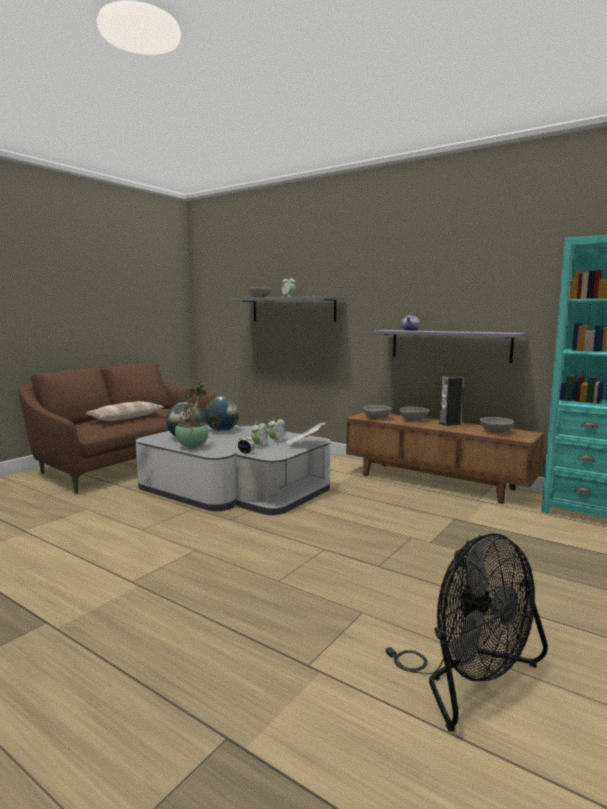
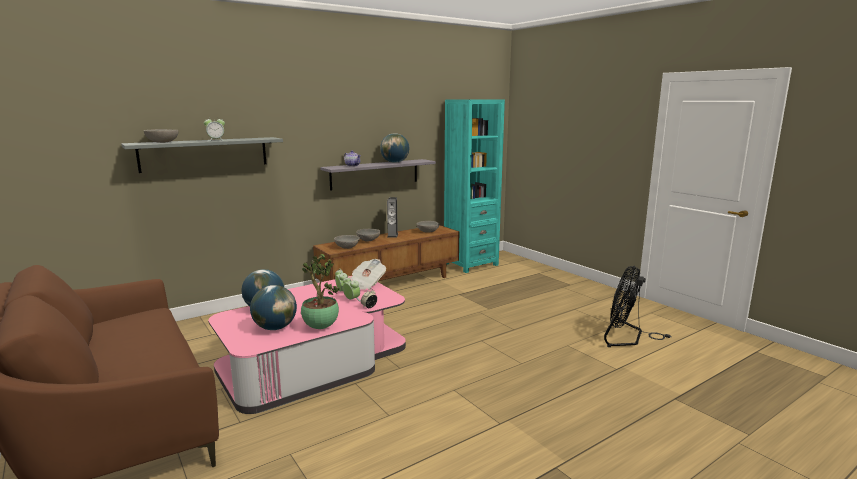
camera: 70 degrees left, 5 degrees up
pillow [86,401,164,421] -> none
grey coffee table [136,424,330,515] -> pink coffee table [208,276,406,414]
black fan [386,533,548,732] -> black fan turned 135 degrees counterclockwise [604,266,672,347]
none -> globe [380,133,409,163]

